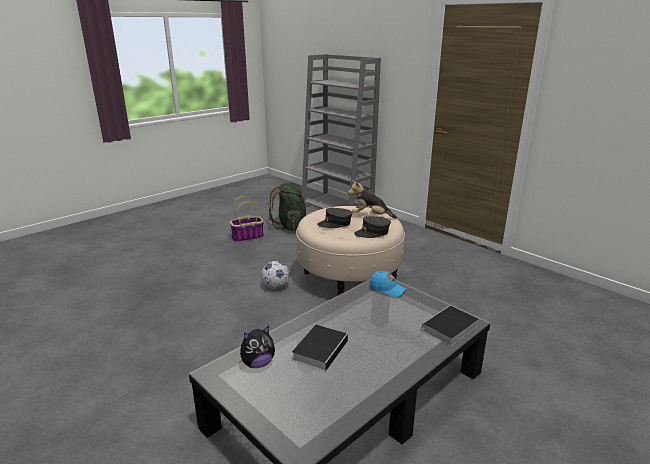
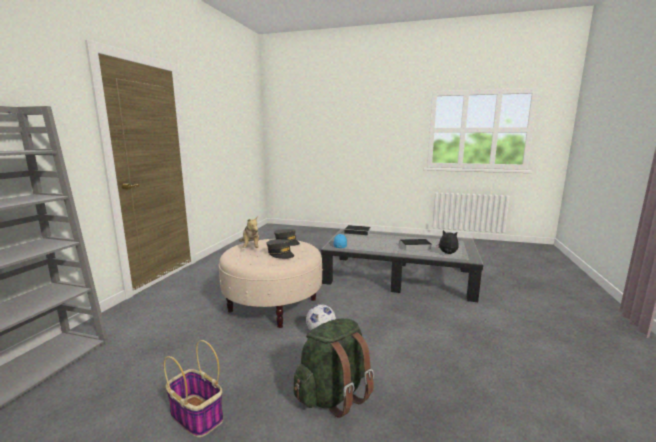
camera: 120 degrees left, 10 degrees down
green backpack [269,183,310,231] -> green backpack moved to [294,319,374,418]

